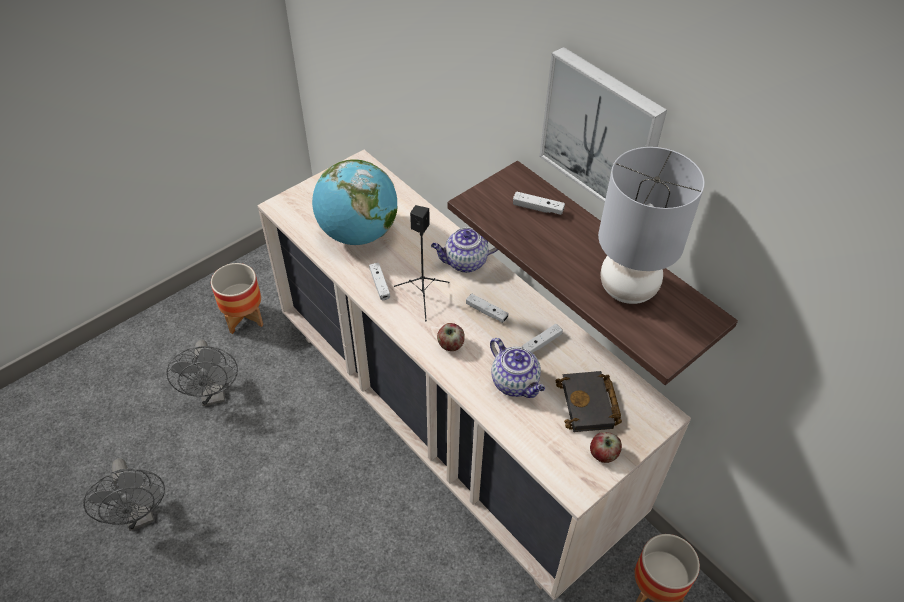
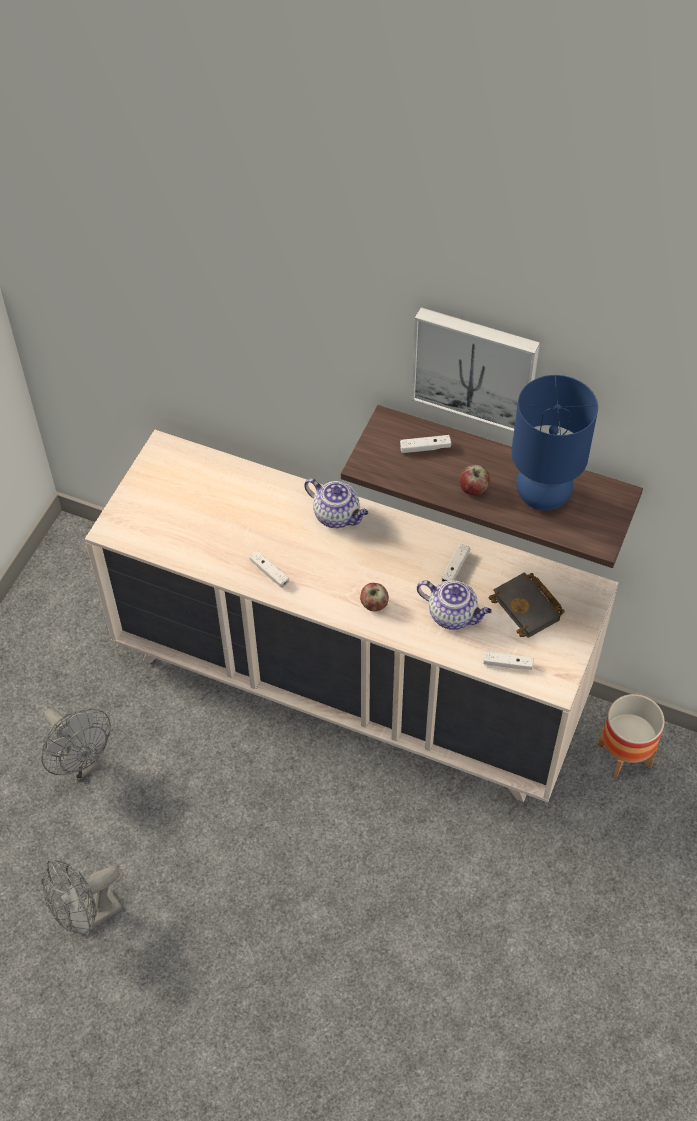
camera: 25 degrees left, 5 degrees up
grey fan [83,458,165,531] -> grey fan turned 105 degrees clockwise [41,859,123,936]
planter [211,263,263,334] -> none
globe [312,159,398,245] -> none
black speaker [394,205,449,321] -> none
teapot [431,227,498,273] -> teapot turned 105 degrees counterclockwise [304,478,369,528]
white game controller [466,294,508,323] -> white game controller moved to [483,651,534,670]
apple [590,432,622,463] -> apple moved to [460,465,490,495]
grey table lamp [598,147,705,304] -> blue table lamp [511,375,598,511]

